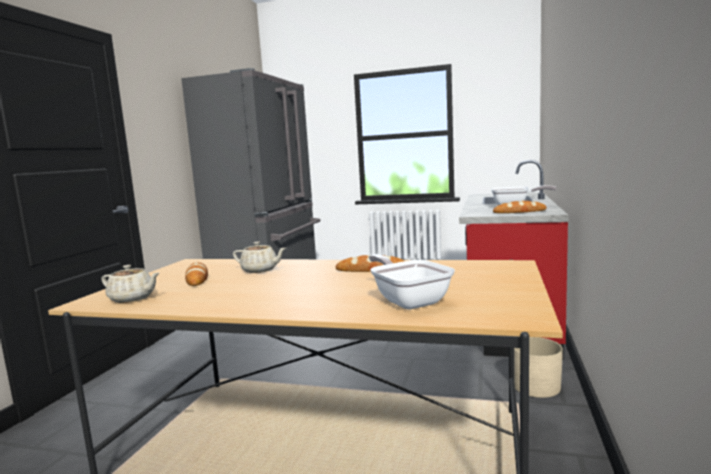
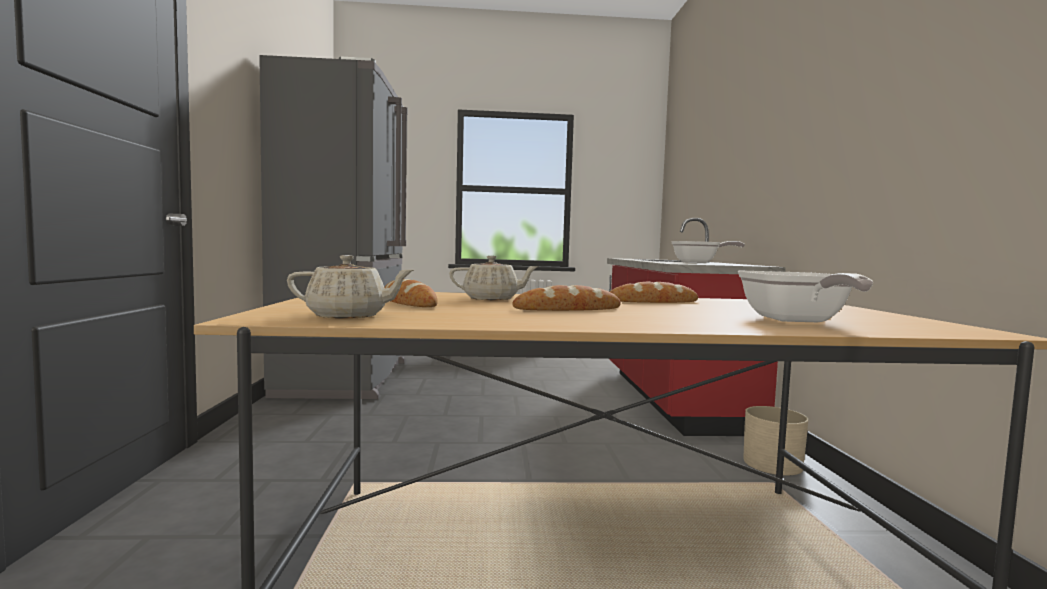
camera: 20 degrees left, 5 degrees down
frying pan [369,254,455,309] -> frying pan turned 135 degrees counterclockwise [738,271,873,322]
bread [493,201,547,213] -> bread moved to [513,285,621,311]

